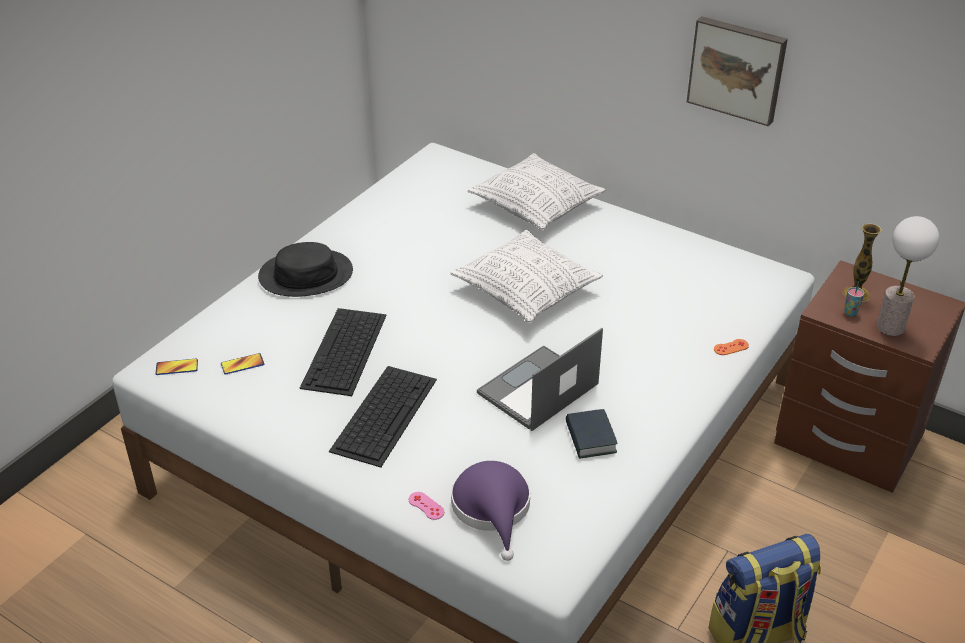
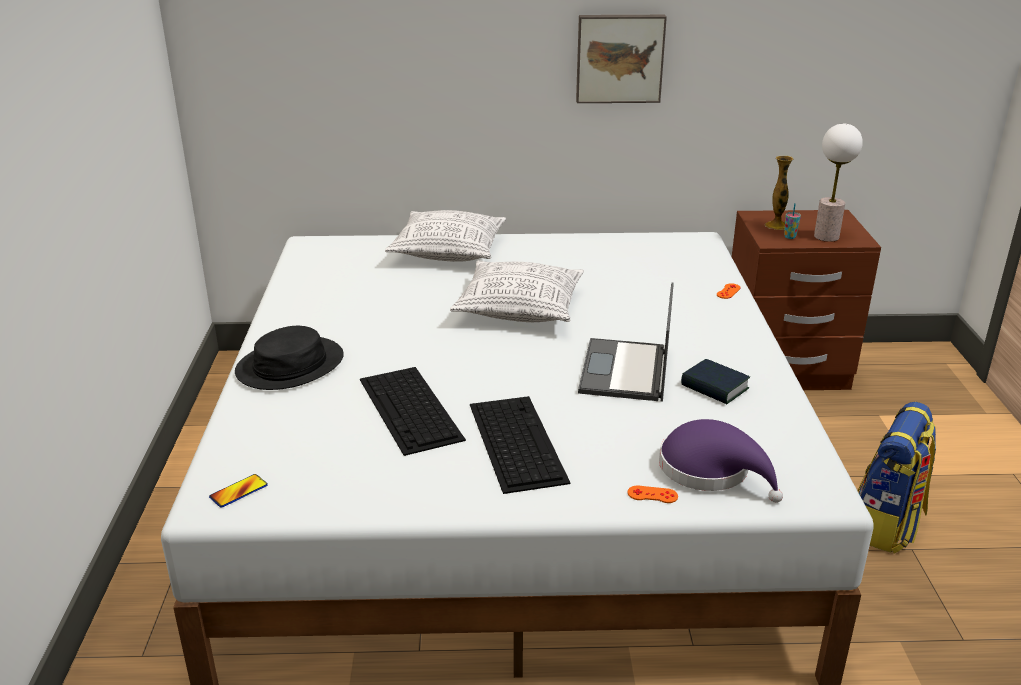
camera: 35 degrees left, 10 degrees down
phone [221,353,264,375] -> none
pink game controller [409,492,444,520] -> orange game controller [628,486,678,503]

